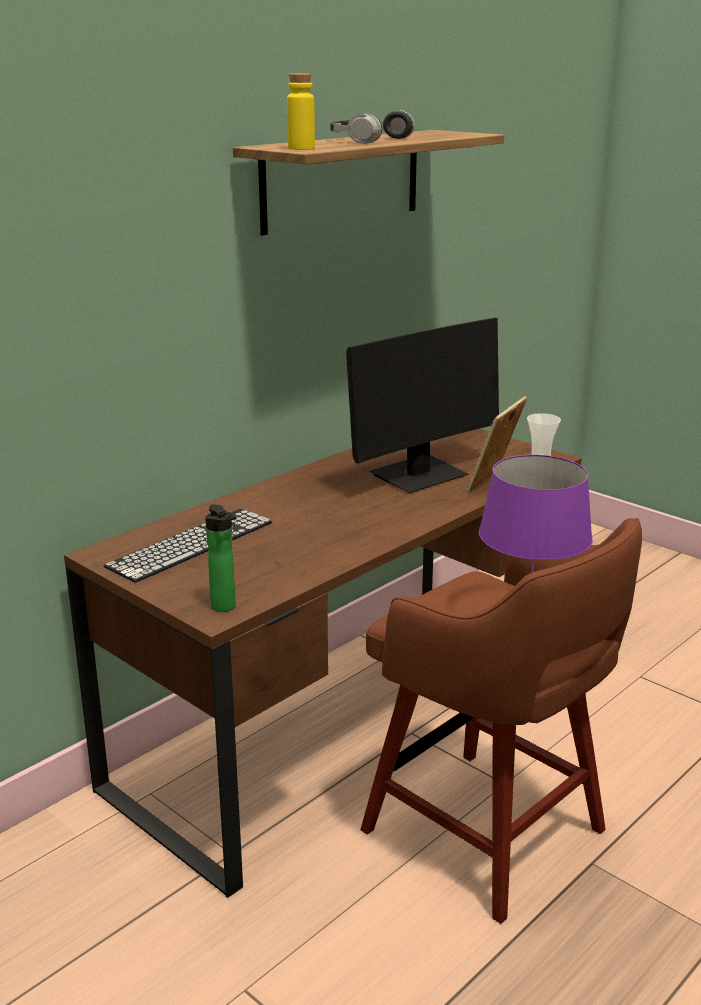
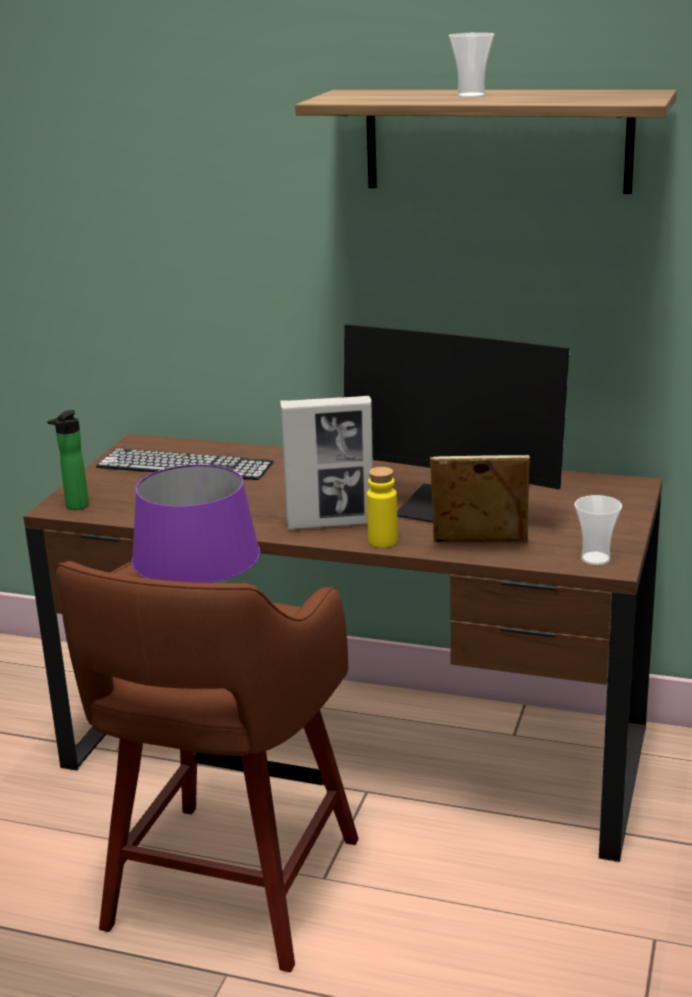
camera: 65 degrees right, 0 degrees up
yellow bottle [287,73,315,150] -> yellow bottle moved to [367,467,398,548]
headphones [330,110,415,144] -> cup [448,32,495,98]
none -> picture frame [280,396,373,530]

